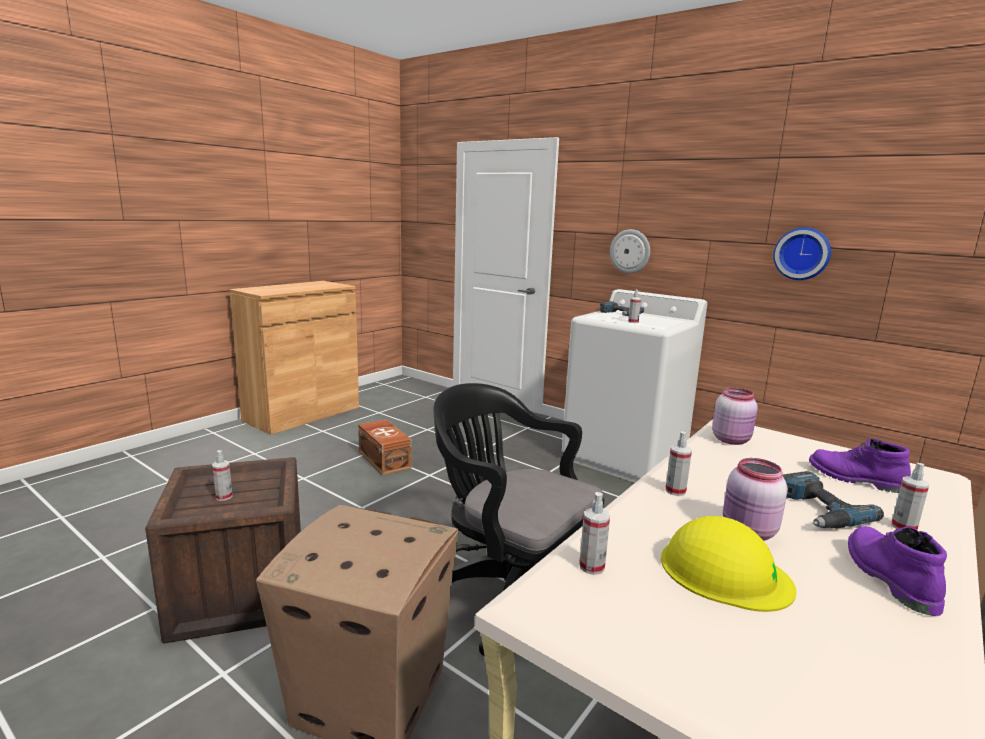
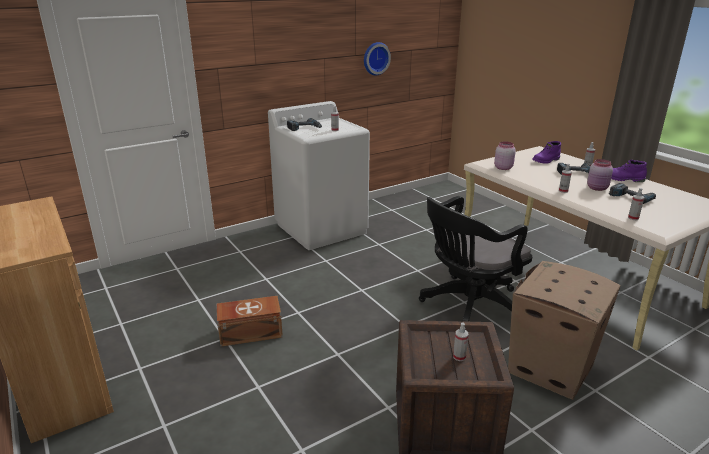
camera: 70 degrees left, 10 degrees up
wall clock [610,229,650,273] -> none
yellow hard hat [661,516,796,612] -> power drill [609,183,656,204]

